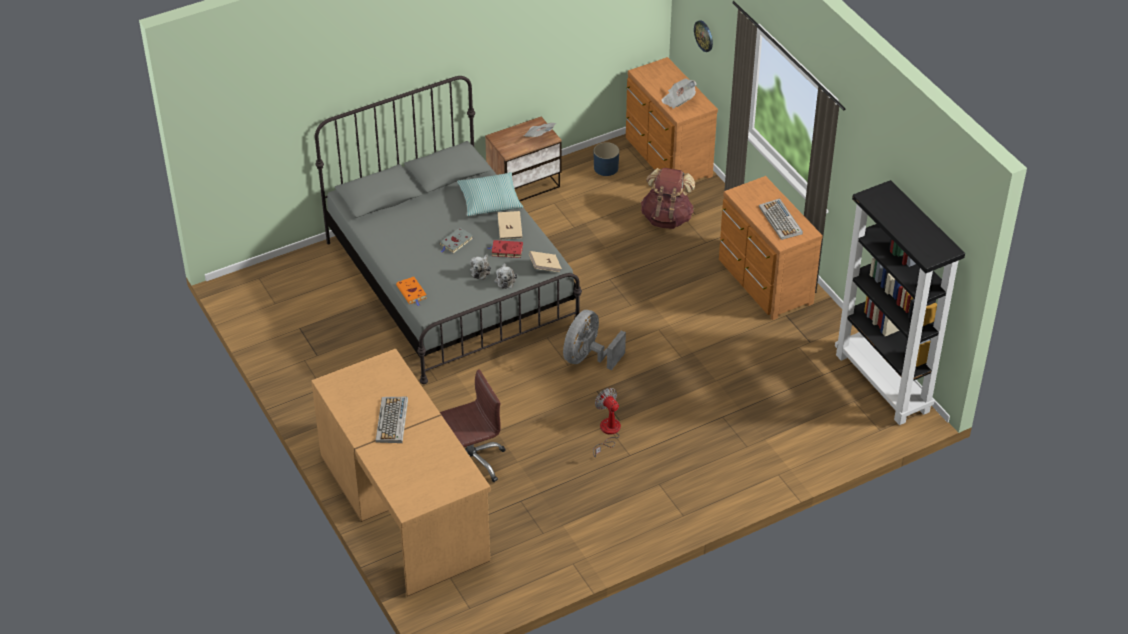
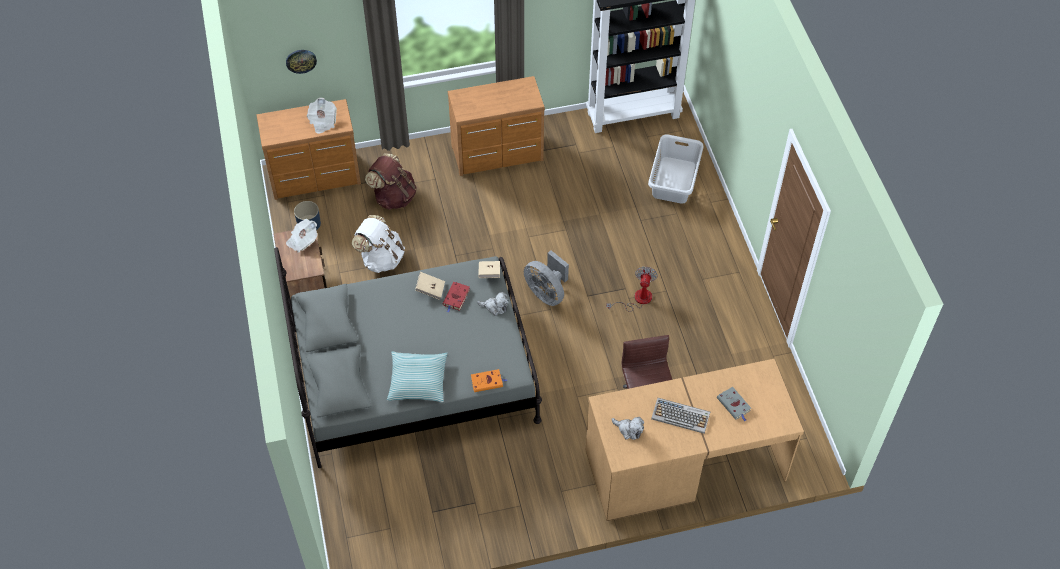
camera: 75 degrees left, 10 degrees up
grey book [439,228,473,254] -> grey book moved to [717,387,751,421]
pillow [457,172,523,216] -> pillow moved to [387,352,448,402]
plush toy [470,254,491,280] -> plush toy moved to [612,417,644,440]
fan [593,388,621,457] -> fan turned 120 degrees clockwise [606,267,658,312]
keyboard [759,198,803,240] -> none
none -> white backpack [352,215,405,273]
none -> grey laundry basket [648,134,703,204]

